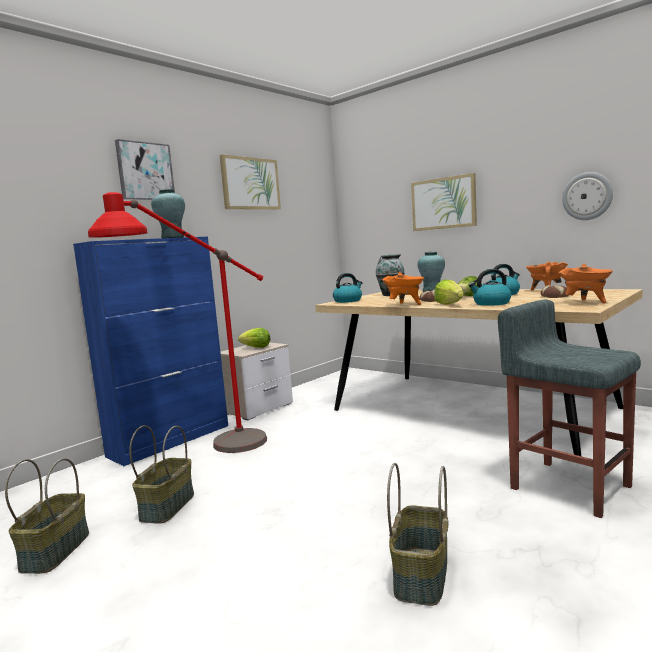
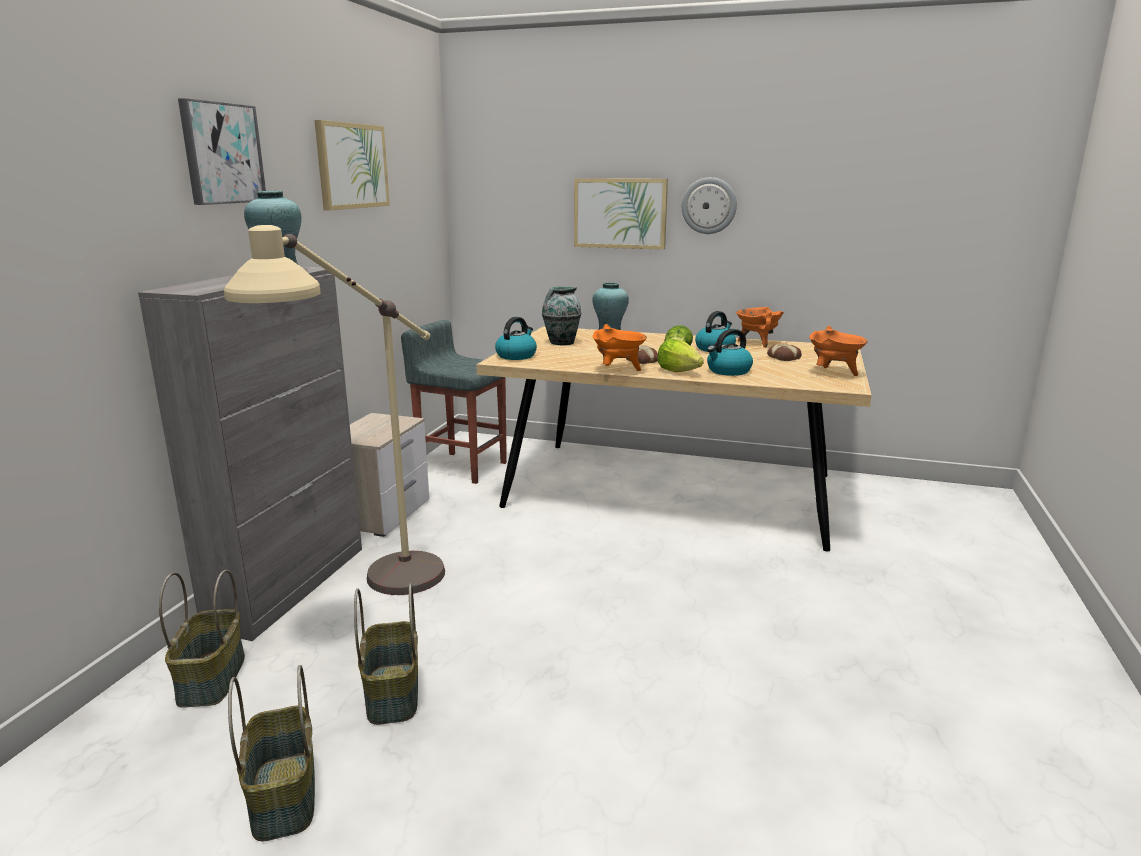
camera: 25 degrees left, 10 degrees up
blue cabinet [73,236,228,466] -> grey cabinet [138,267,362,641]
red floor lamp [88,192,267,453] -> beige floor lamp [224,225,445,595]
lettuce [238,328,271,348] -> none
basket [387,463,449,606] -> basket moved to [159,570,245,708]
grey stool [498,299,641,518] -> grey stool moved to [401,320,507,484]
wall clock [562,172,613,220] -> wall clock moved to [682,177,737,234]

